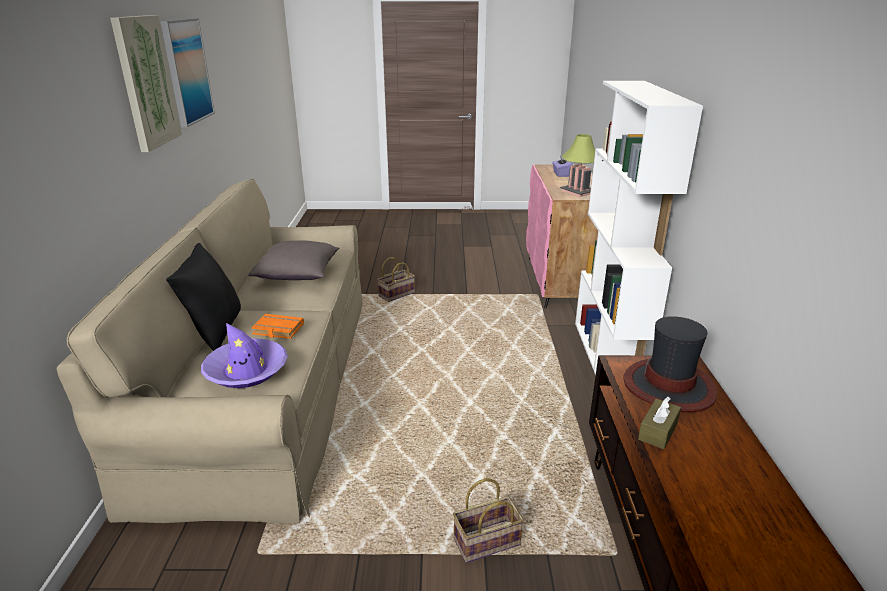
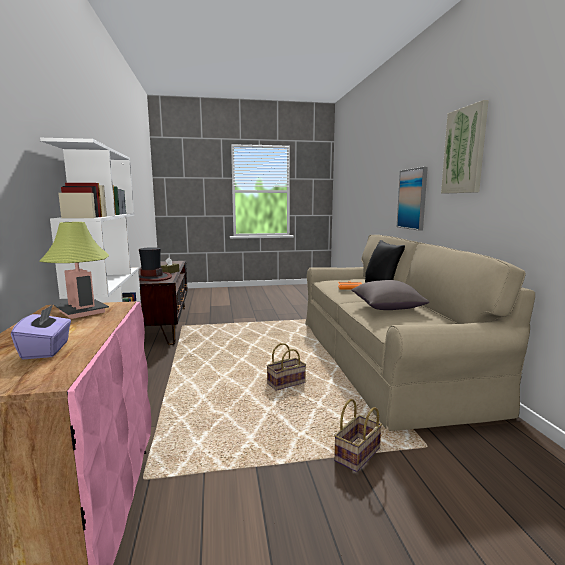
camera: 170 degrees right, 15 degrees down
picture [160,18,215,127] -> picture moved to [397,167,428,231]
purple hat [201,323,288,388] -> none
basket [453,478,524,563] -> basket moved to [266,343,306,391]

